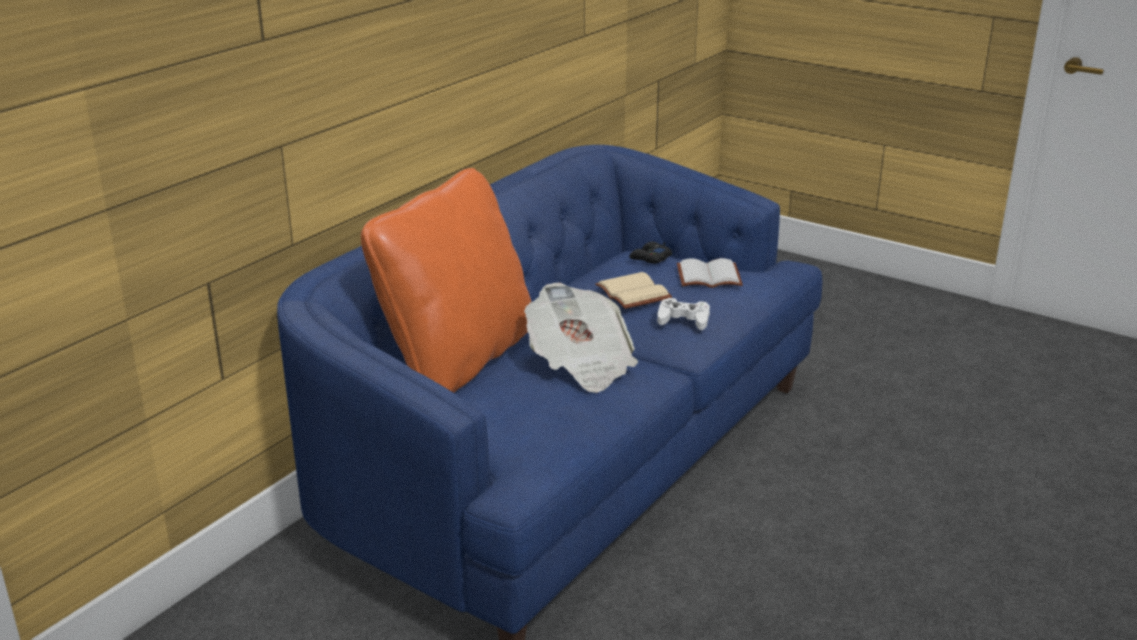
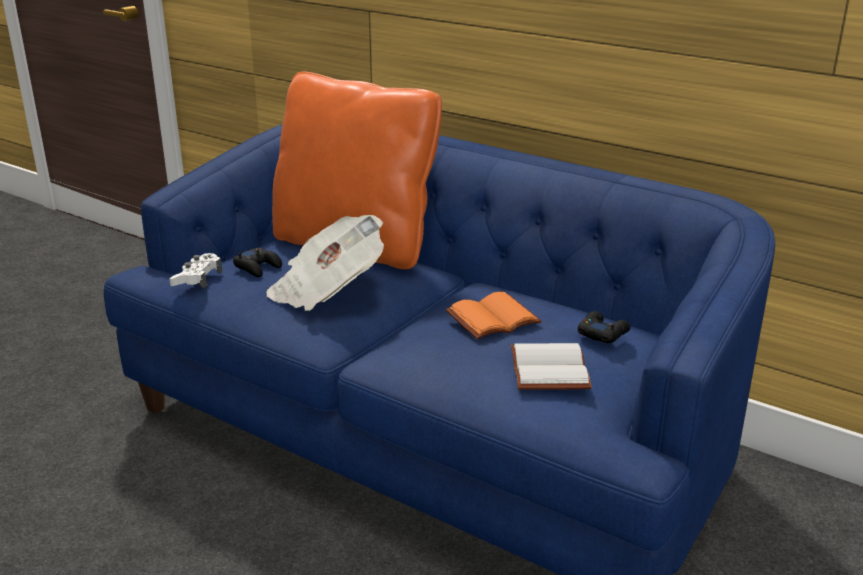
camera: 90 degrees right, 0 degrees up
beige book [595,272,672,309] -> orange book [446,292,542,339]
white game controller [657,298,710,330] -> white game controller moved to [170,253,222,288]
none -> black game controller [233,248,282,277]

